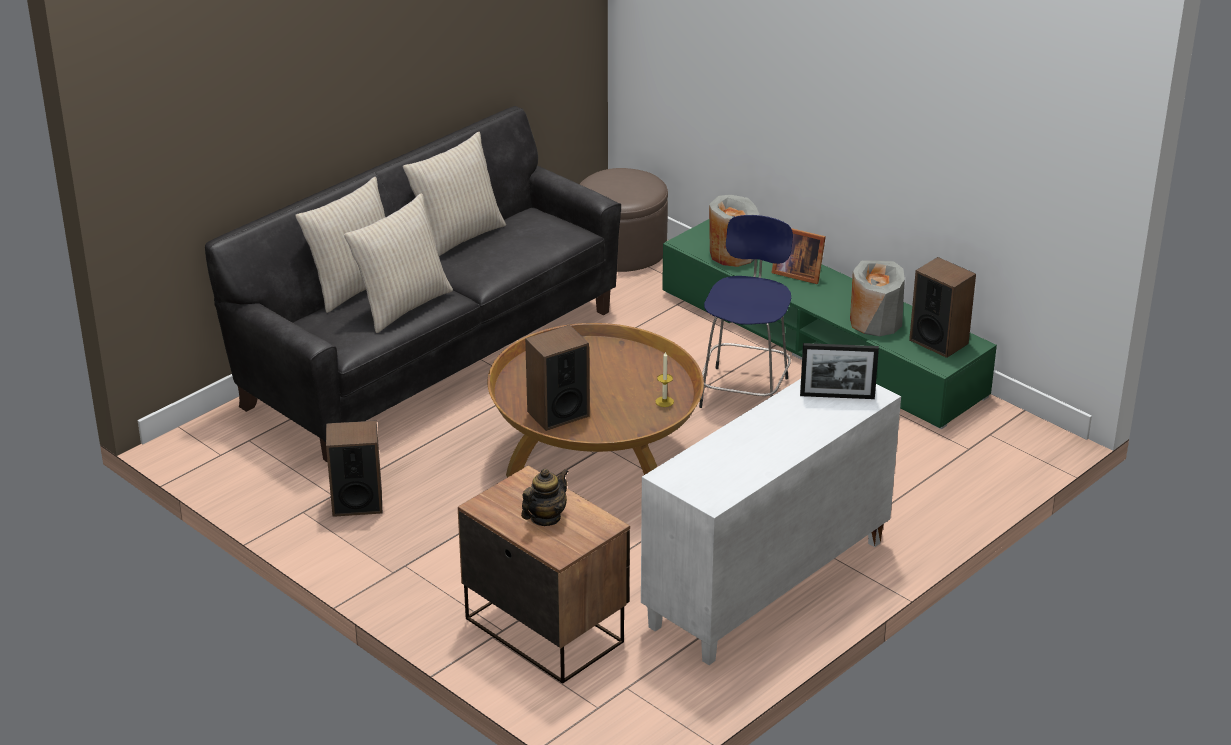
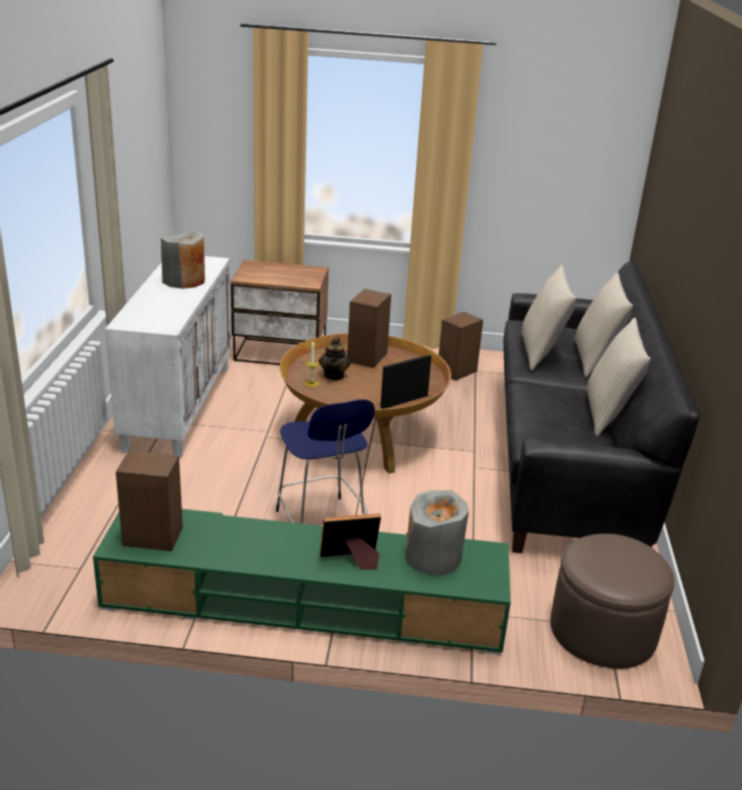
camera: 140 degrees right, 5 degrees down
teapot [521,469,569,526] -> teapot moved to [319,337,350,380]
picture frame [800,343,879,399] -> picture frame moved to [380,354,432,409]
grey vase [850,260,905,336] -> grey vase moved to [161,231,205,289]

